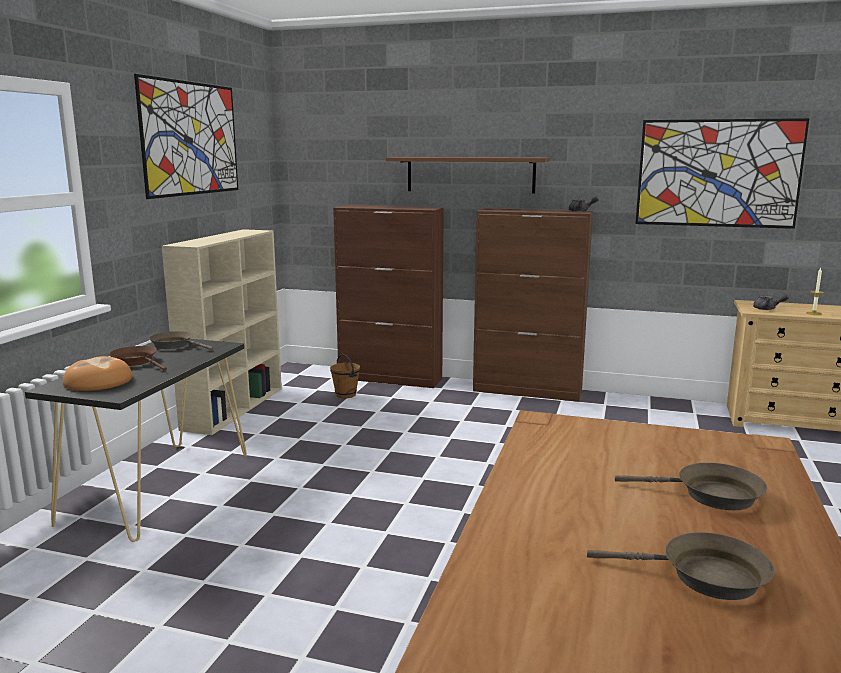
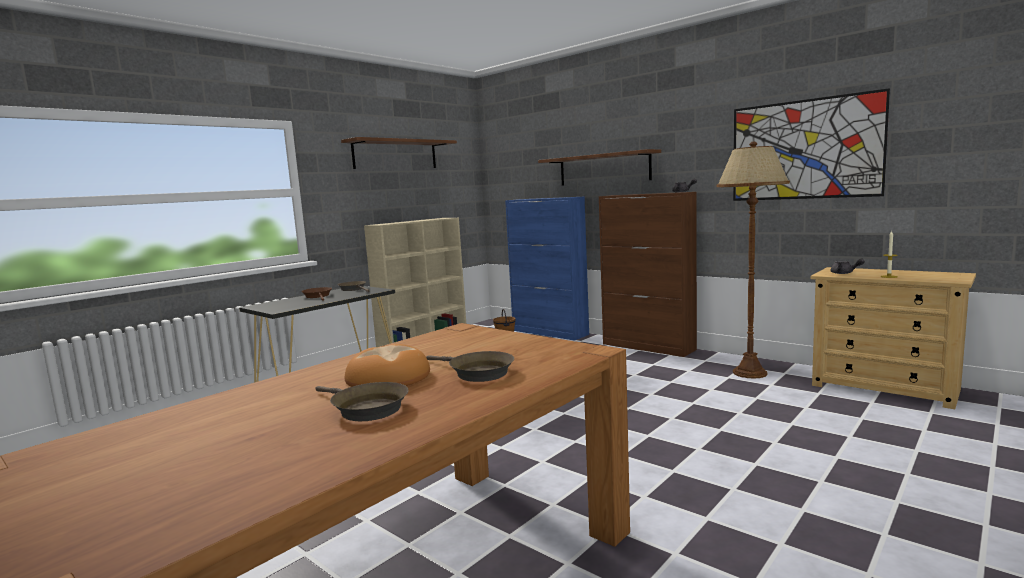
camera: 25 degrees right, 5 degrees down
bread [63,356,132,391] -> bread moved to [345,344,430,387]
picture [134,74,238,199] -> brown shelf [341,137,457,169]
brown cabinet [333,205,444,388] -> blue cabinet [505,197,589,341]
none -> brown floor lamp [716,141,790,379]

